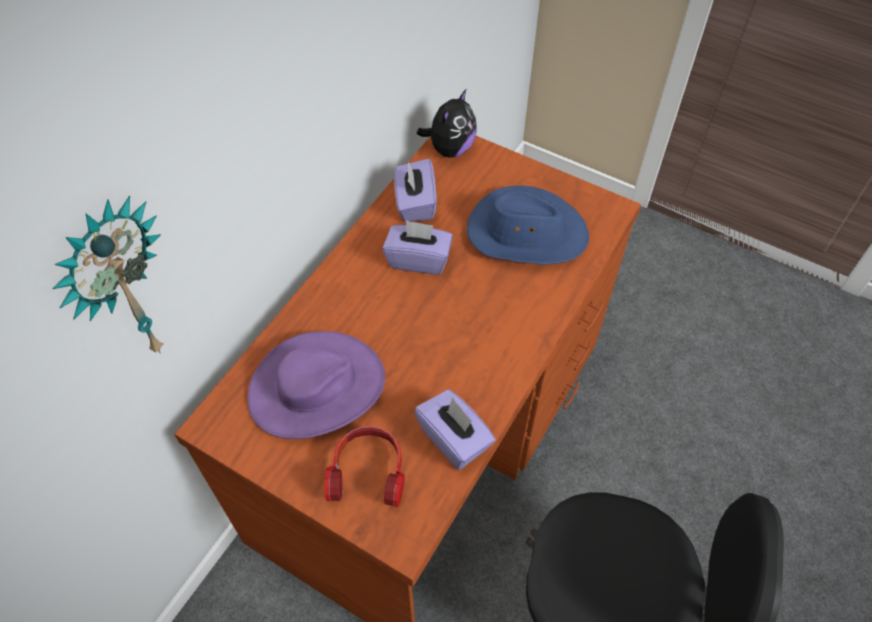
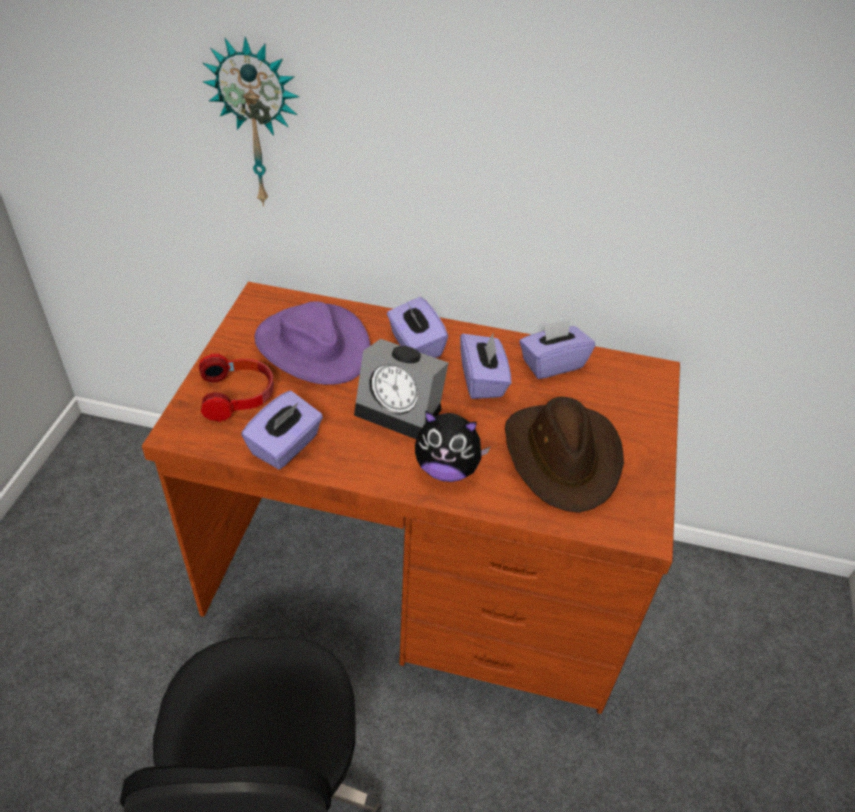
camera: 70 degrees right, 10 degrees down
plush toy [417,88,477,158] -> plush toy moved to [415,411,491,482]
blue hat [467,186,589,265] -> brown hat [505,397,624,513]
none -> alarm clock [354,339,448,439]
none -> purple tissue box [387,297,448,358]

